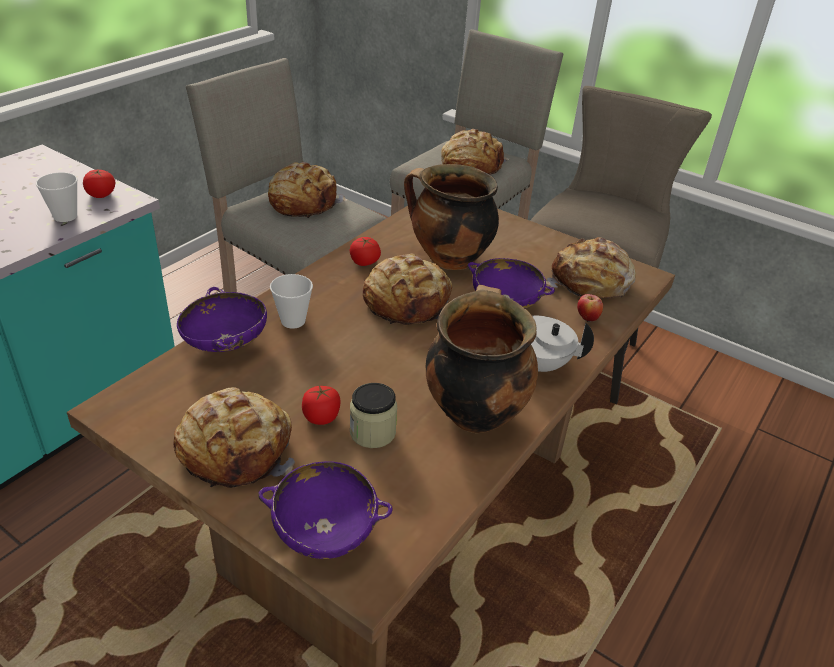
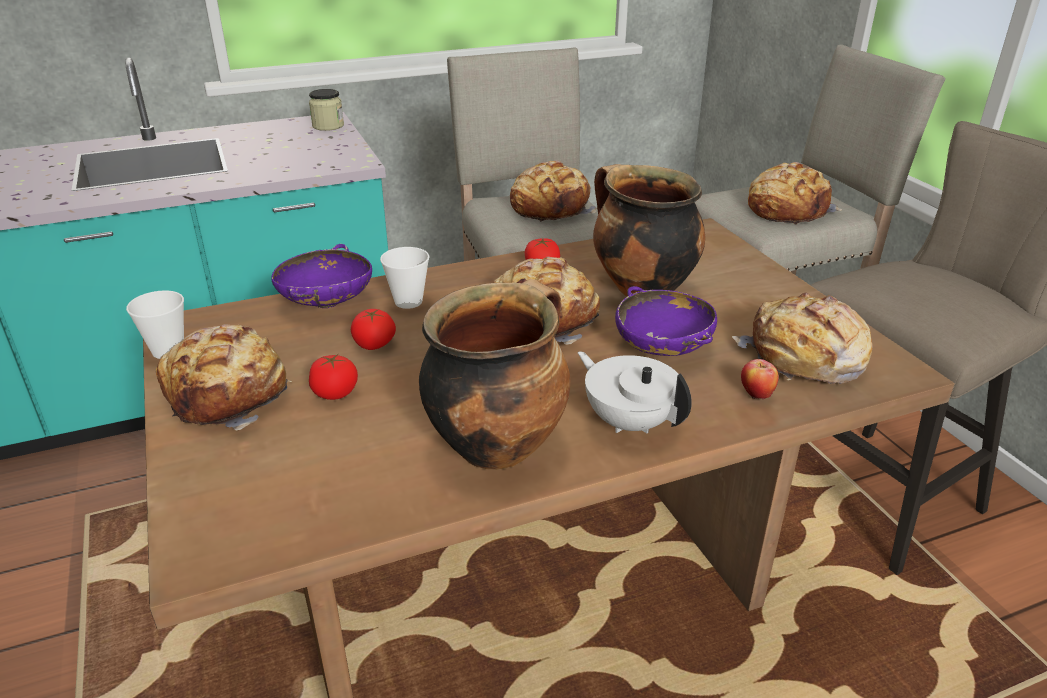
camera: 35 degrees right, 5 degrees down
cup [36,172,78,222] -> cup moved to [126,290,184,359]
tomato [83,170,116,198] -> tomato moved to [351,309,396,350]
purple bowl [258,461,393,559] -> none
jar [350,383,397,448] -> jar moved to [309,89,344,131]

